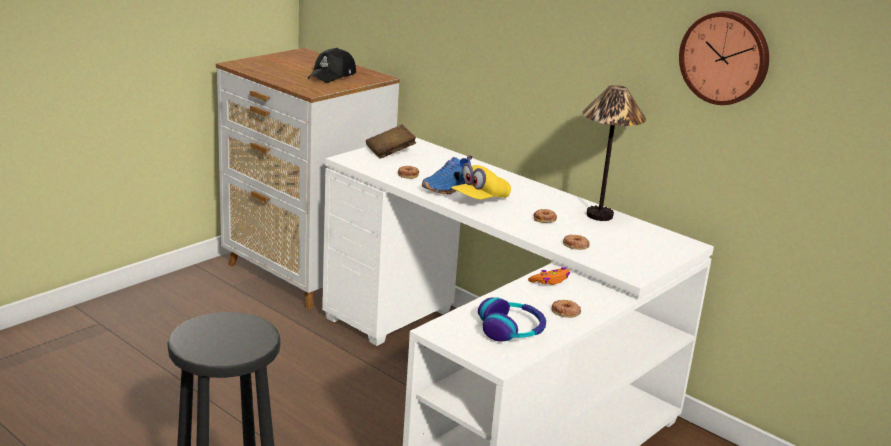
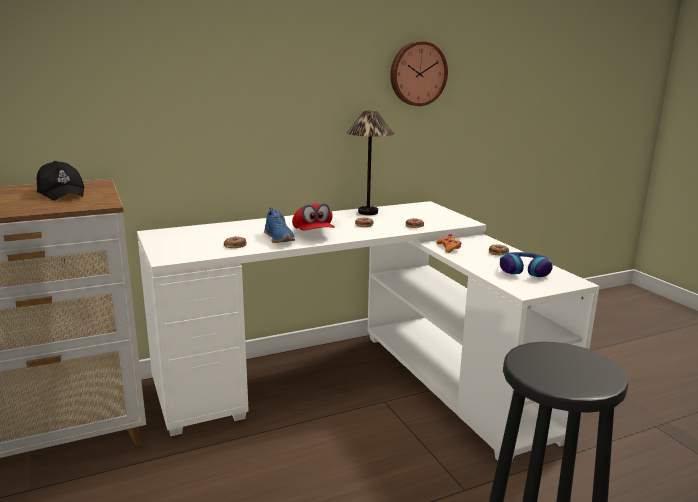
camera: 65 degrees left, 5 degrees down
brown book [366,125,416,159] -> none
yellow cap [451,163,511,199] -> red cap [292,203,335,231]

